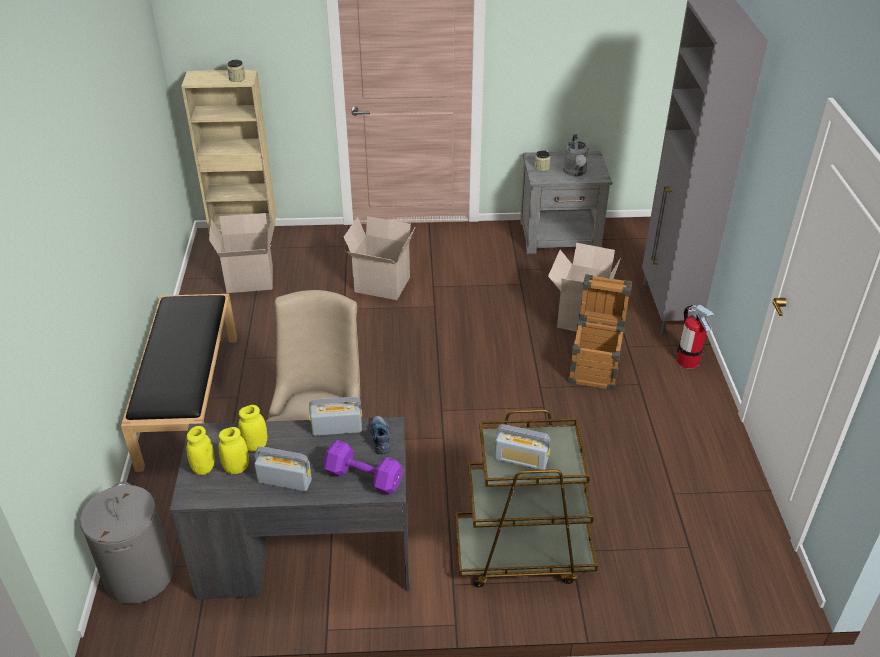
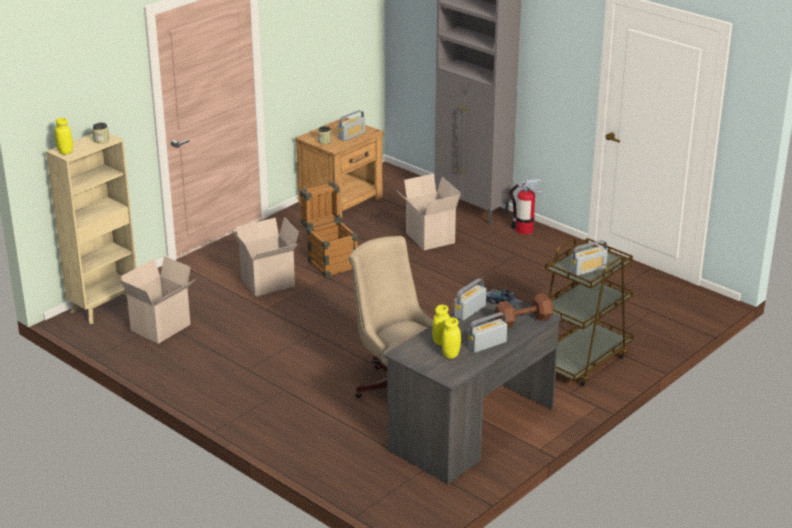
camera: 45 degrees left, 10 degrees down
grey laundry basket [80,482,173,604] -> none
black bench [121,294,237,472] -> none
yellow jar [186,426,215,475] -> yellow jar moved to [55,118,73,155]
purple dumbbell [323,440,403,495] -> brown dumbbell [494,294,554,328]
grey nightstand [520,151,612,254] -> brown nightstand [295,117,384,218]
grey watering can [563,134,589,176] -> radio [338,110,365,141]
crate [568,274,632,391] -> crate moved to [300,182,358,277]

